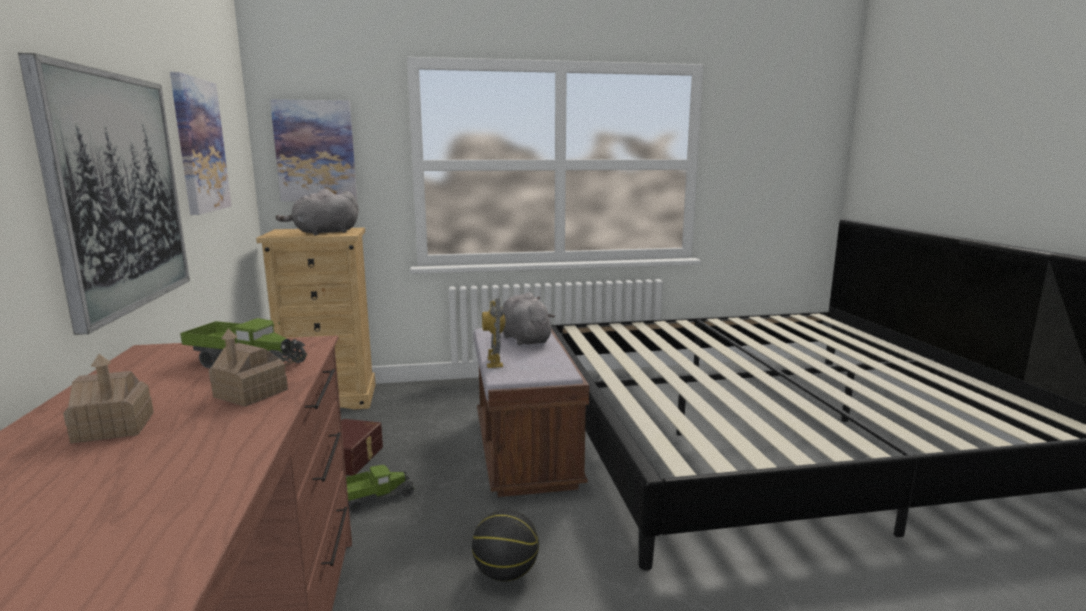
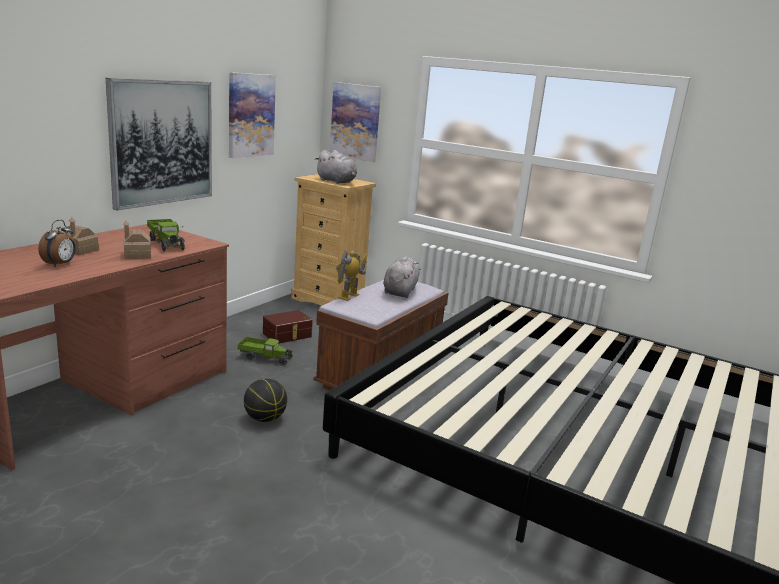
camera: 40 degrees right, 5 degrees up
grey plush toy [276,189,359,236] -> grey plush toy turned 150 degrees counterclockwise [315,150,357,184]
none -> alarm clock [38,220,76,267]

